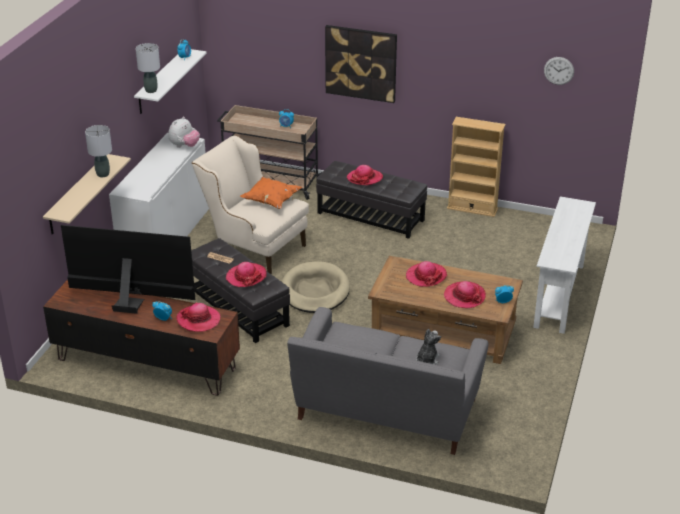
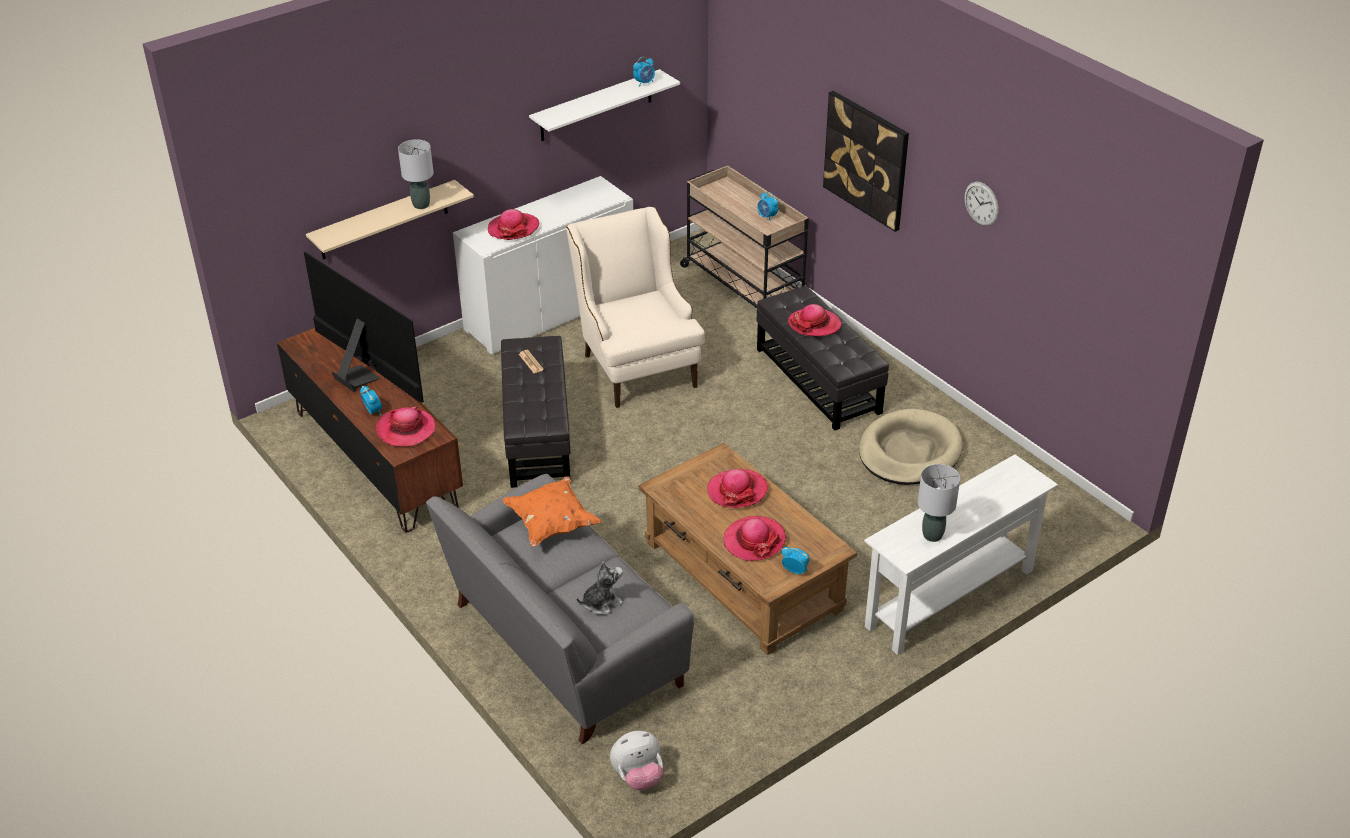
camera: 35 degrees right, 5 degrees up
grey table lamp [136,43,160,93] -> grey table lamp moved to [918,464,960,542]
plush toy [168,117,200,148] -> plush toy moved to [610,731,663,790]
hat [226,262,267,287] -> hat moved to [488,209,539,240]
orange pillow [240,177,302,209] -> orange pillow moved to [503,476,602,547]
beige dog bed [282,261,350,313] -> beige dog bed moved to [859,409,963,485]
beige bookcase [447,117,505,217] -> none
wall clock [544,57,574,85] -> wall clock moved to [964,182,999,226]

